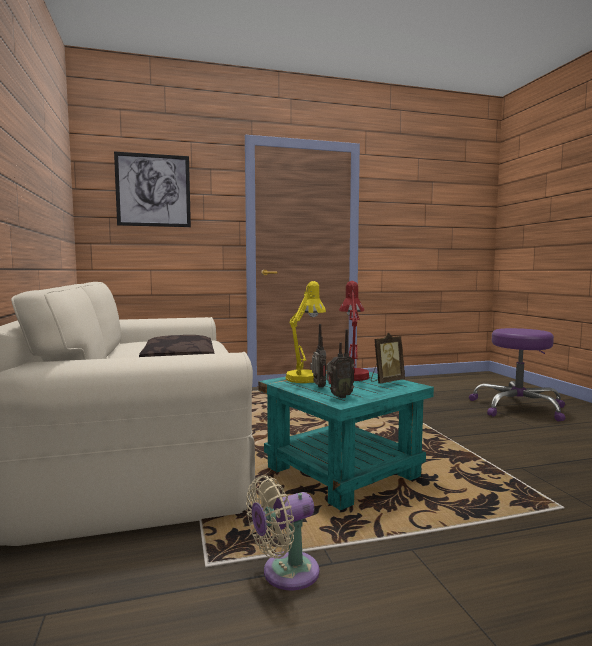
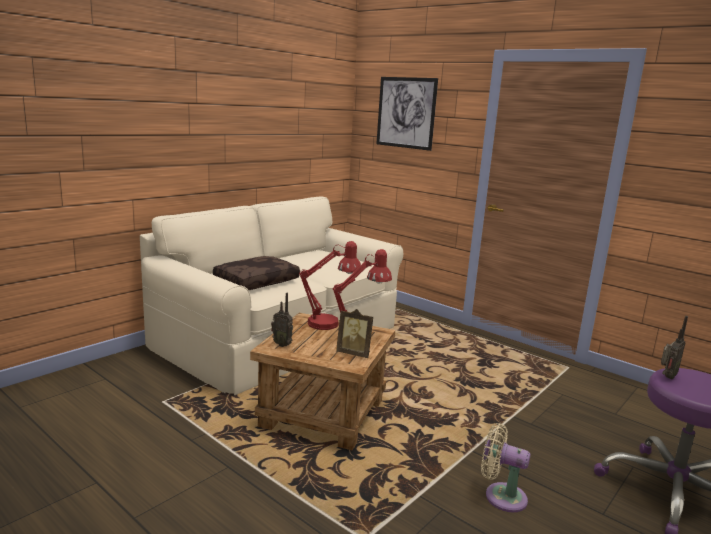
camera: 55 degrees right, 10 degrees up
beige fan [246,476,319,591] -> beige fan moved to [481,423,531,512]
turquoise side table [258,372,434,510] -> brown side table [250,313,395,450]
yellow table lamp [285,281,326,383] -> red table lamp [299,241,361,330]
radio [310,324,326,388] -> radio moved to [661,316,688,379]

